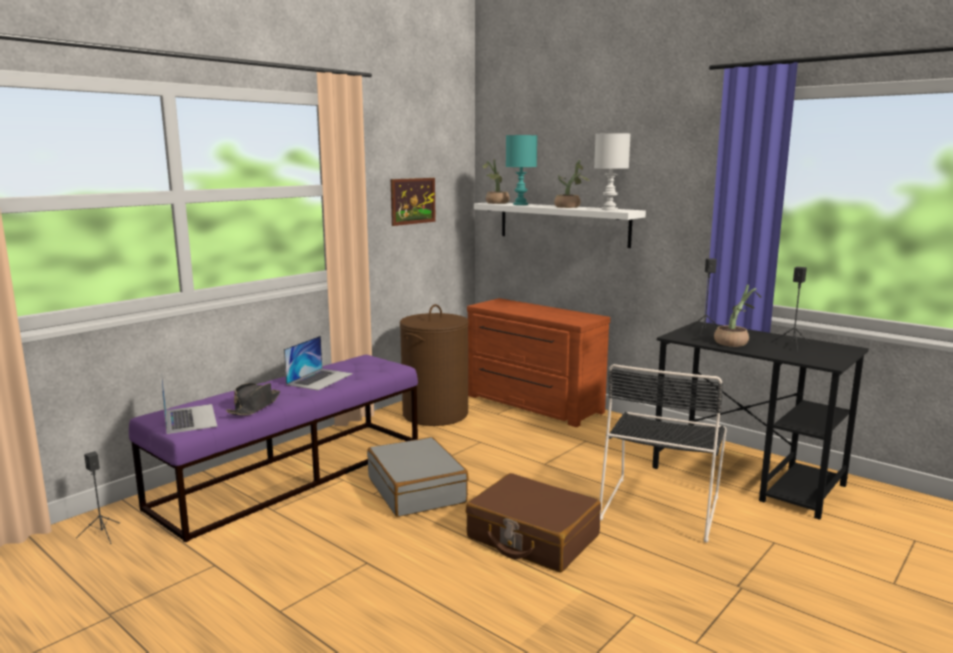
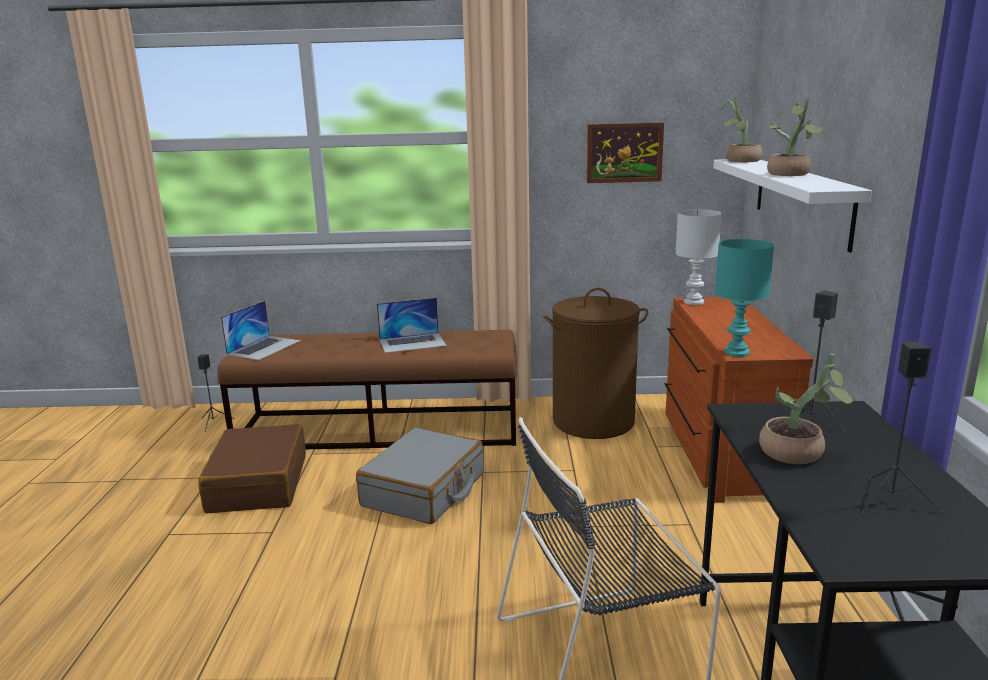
camera: 50 degrees right, 5 degrees up
purple bench [129,355,418,542] -> brown bench [217,330,518,449]
black hat [226,383,280,416] -> none
brown suitcase [466,473,601,572] -> brown suitcase moved to [198,424,306,513]
turquoise table lamp [506,135,537,205] -> turquoise table lamp moved to [715,239,774,357]
white table lamp [594,133,631,211] -> white table lamp moved to [675,210,722,305]

